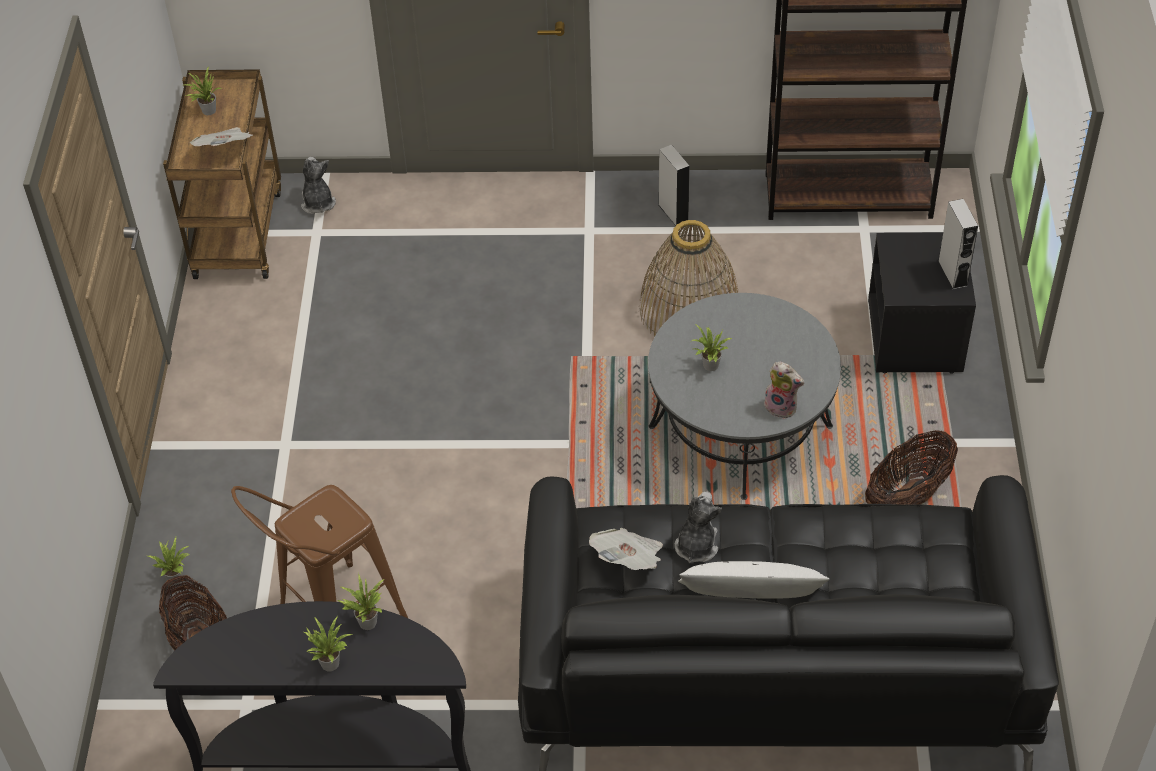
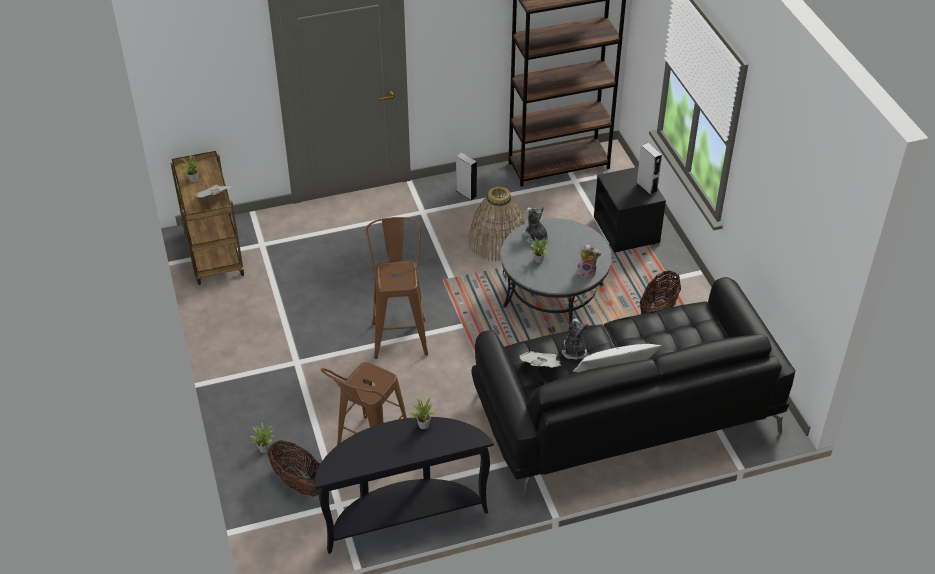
camera: 20 degrees left, 5 degrees down
plush toy [301,157,336,214] -> plush toy moved to [521,207,548,244]
potted plant [304,616,353,672] -> none
none -> brown stool [366,217,428,359]

